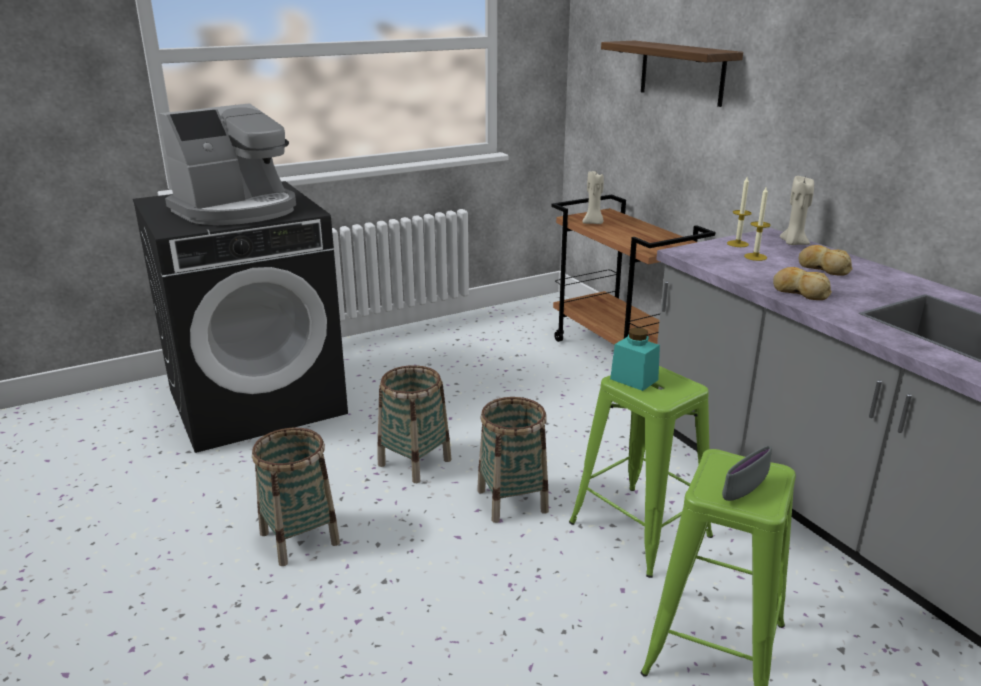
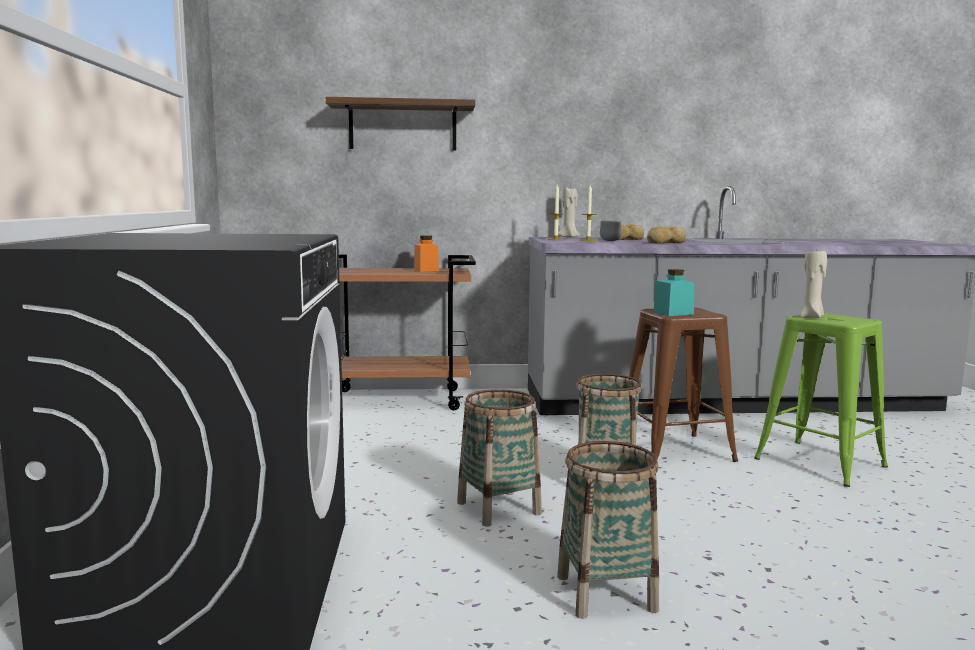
camera: 65 degrees left, 15 degrees down
coffee machine [159,103,296,225] -> none
green stool [569,366,713,578] -> brown stool [629,308,738,462]
beige candle [583,171,604,224] -> beige candle moved to [799,250,827,318]
grey bowl [722,446,772,501] -> grey bowl moved to [600,221,621,241]
none -> orange jar [414,235,439,272]

